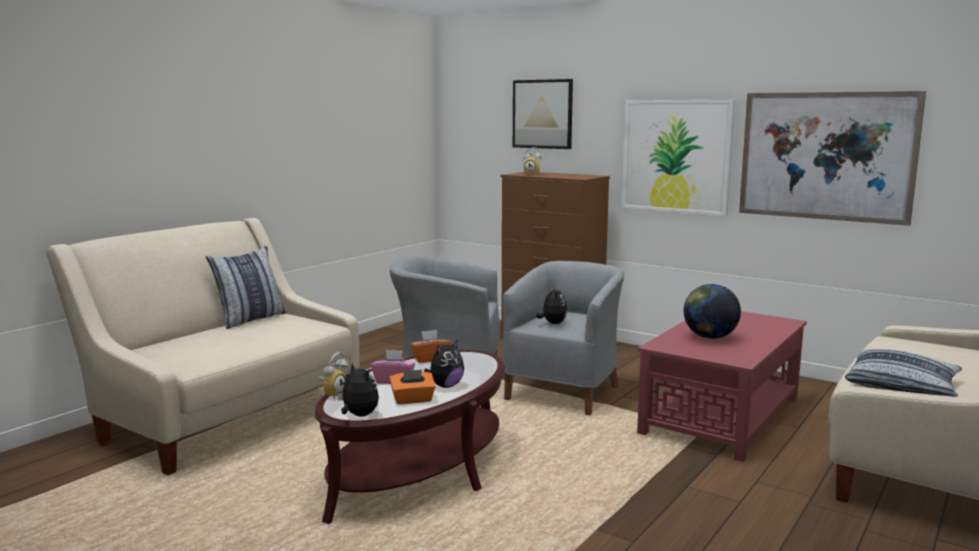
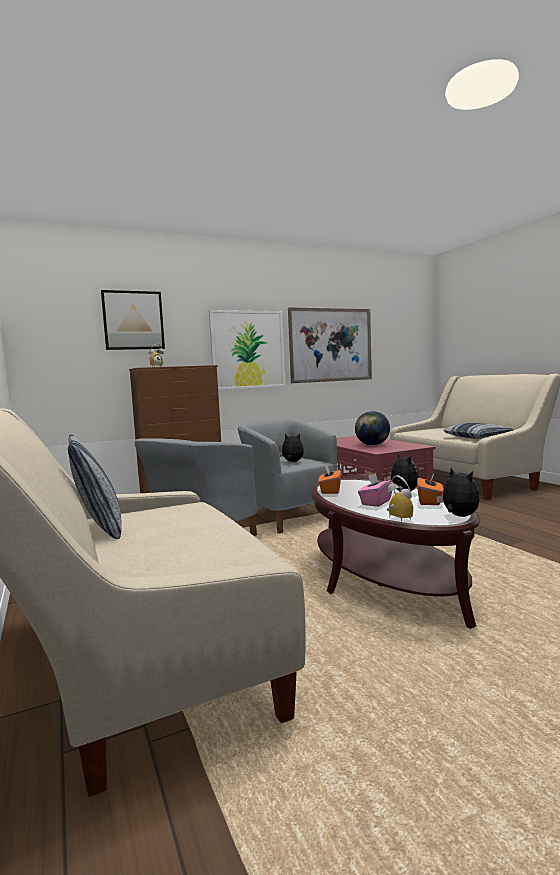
camera: 60 degrees left, 5 degrees down
plush toy [338,362,379,416] -> plush toy turned 75 degrees clockwise [436,468,480,517]

